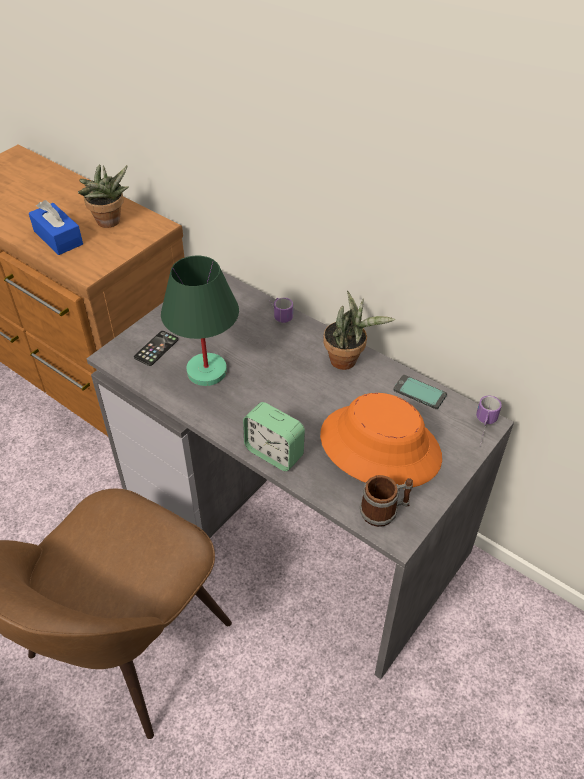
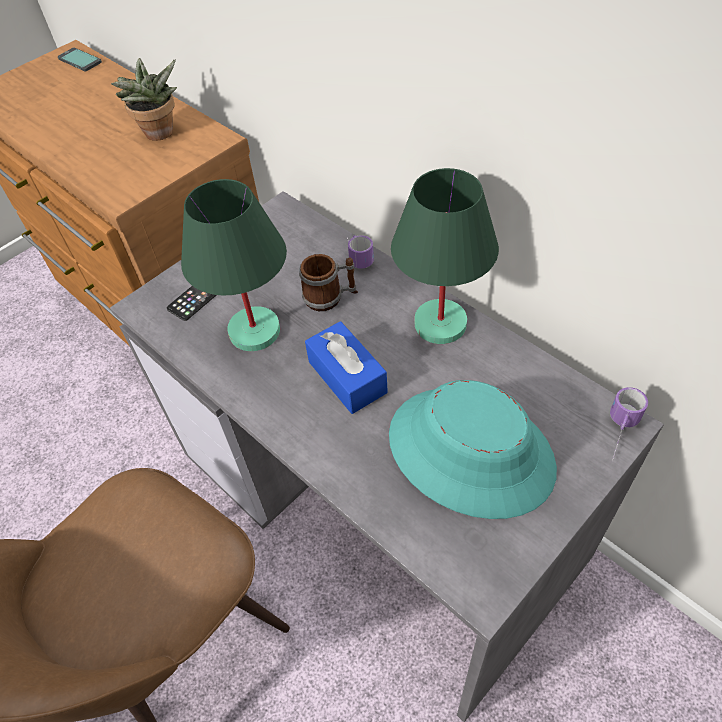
camera: 10 degrees right, 5 degrees up
blue tissue box [29,200,83,255] -> blue tissue box moved to [305,321,388,414]
alarm clock [243,402,305,471] -> none
orange hat [320,393,442,489] -> turquoise hat [389,380,557,519]
potted plant [323,291,395,370] -> green table lamp [391,168,499,344]
mug [360,475,413,527] -> mug moved to [299,254,358,311]
phone [393,375,447,409] -> phone moved to [58,48,102,71]

